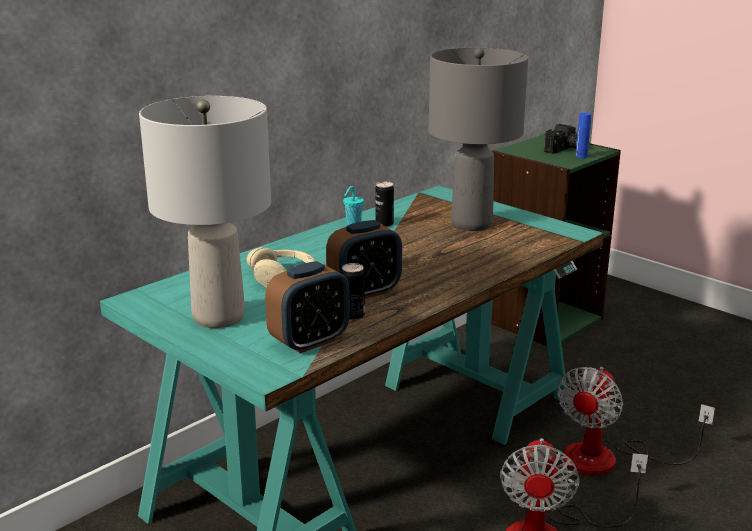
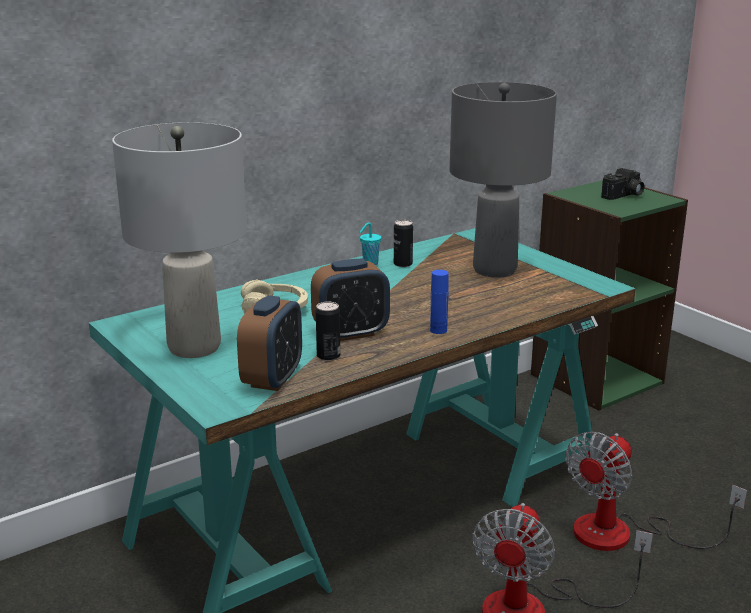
camera: 10 degrees right, 0 degrees up
alarm clock [265,261,350,353] -> alarm clock turned 45 degrees counterclockwise [237,295,302,391]
blue bottle [576,113,591,158] -> blue bottle moved to [430,270,449,334]

